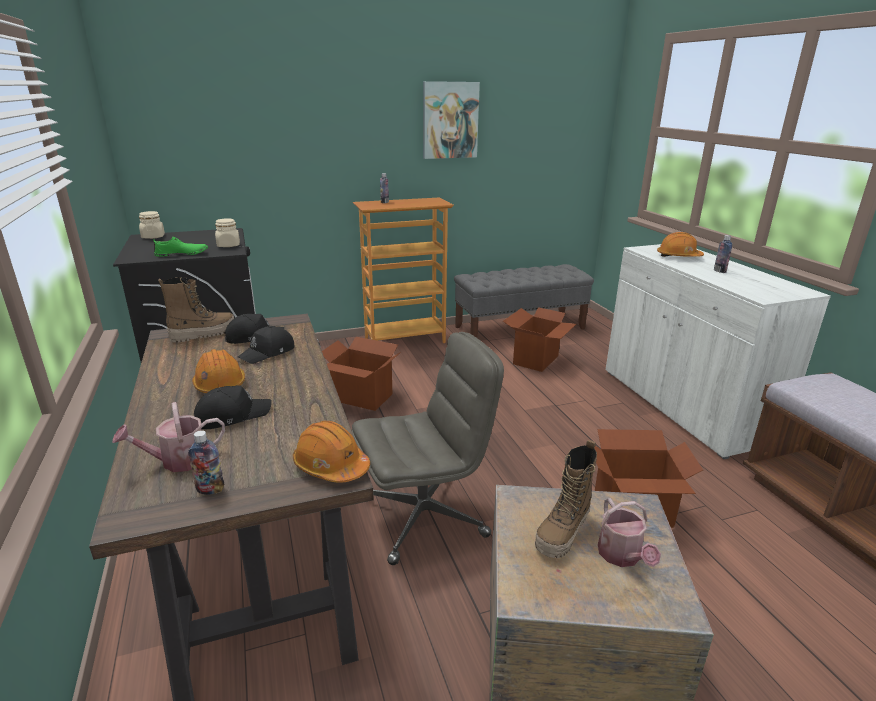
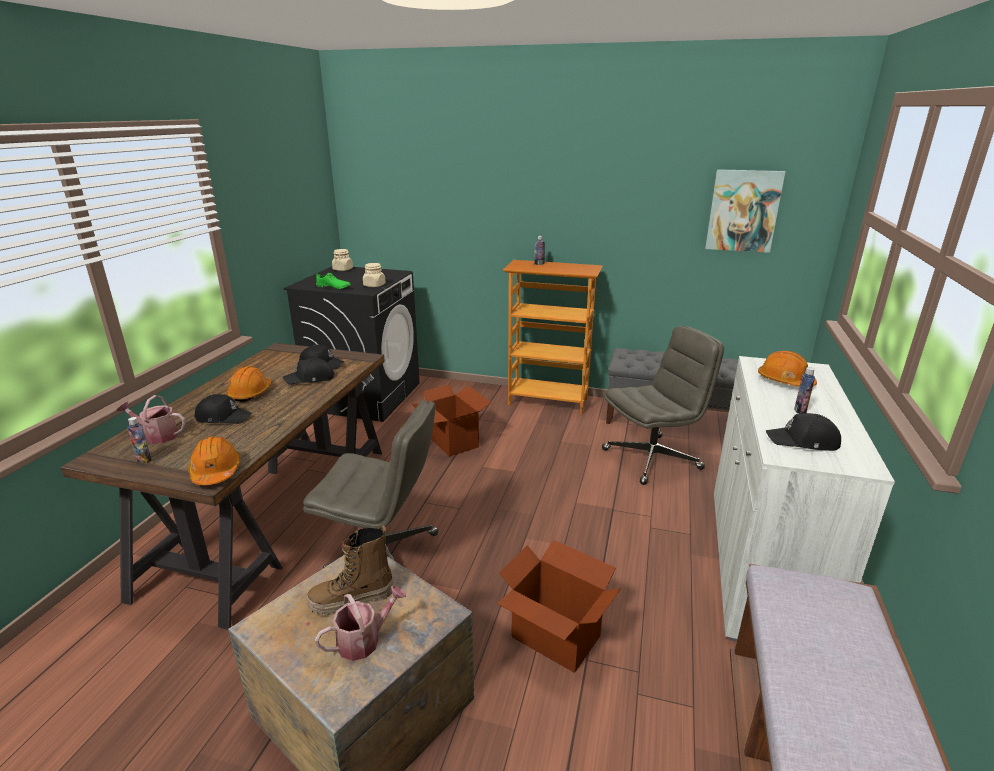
camera: 35 degrees right, 0 degrees up
boot [158,277,234,343] -> none
picture [423,81,480,159] -> picture moved to [705,169,785,253]
cardboard box [503,307,576,372] -> grey office chair [602,326,724,485]
watering can [598,498,661,567] -> watering can turned 150 degrees counterclockwise [315,586,406,661]
none -> black cap [766,413,841,451]

